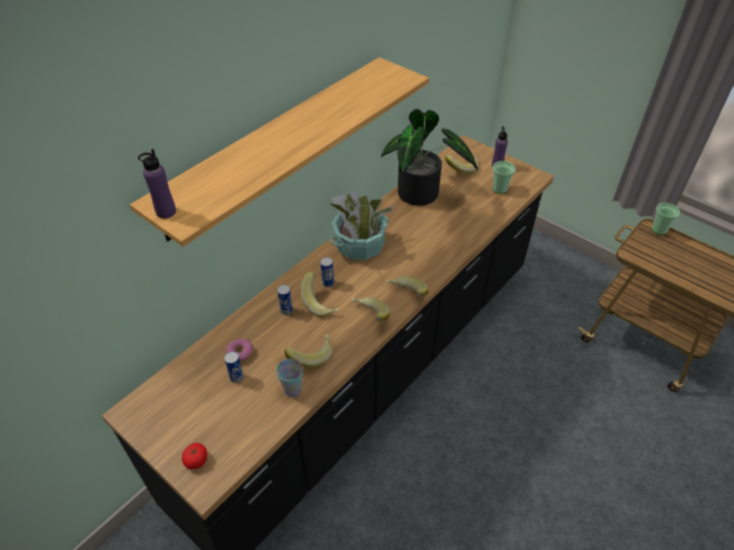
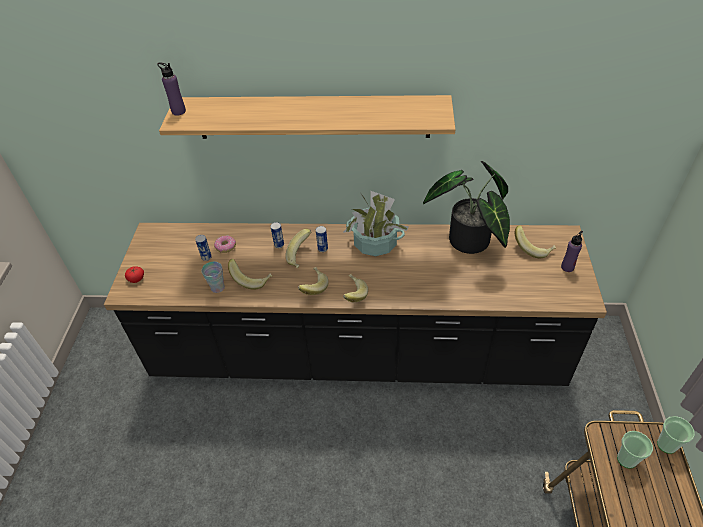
camera: 55 degrees right, 0 degrees up
cup [493,161,515,194] -> cup moved to [617,431,653,469]

